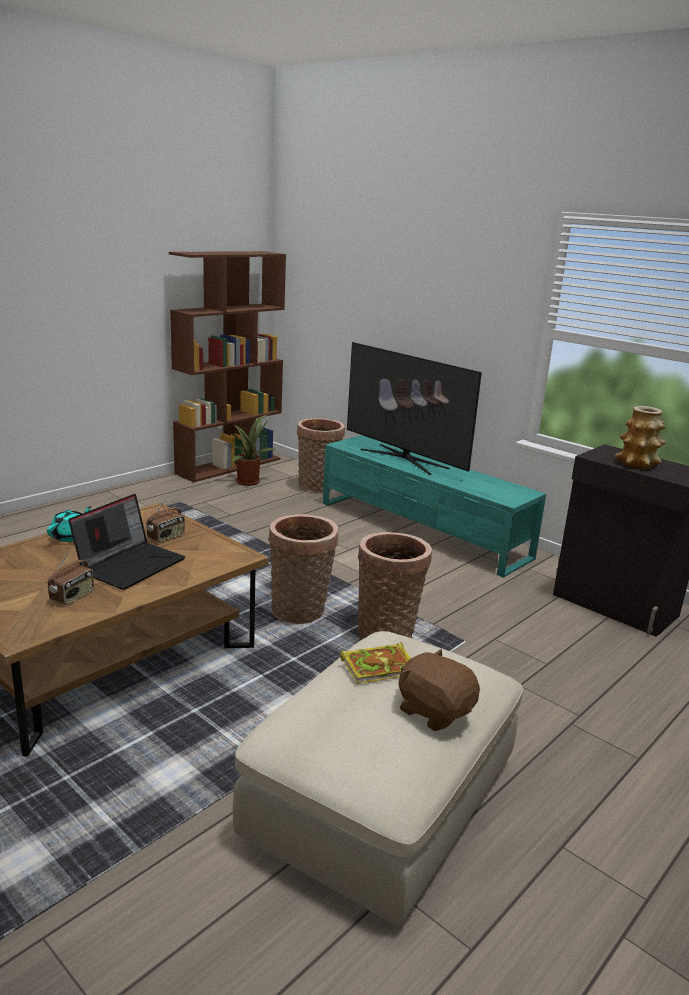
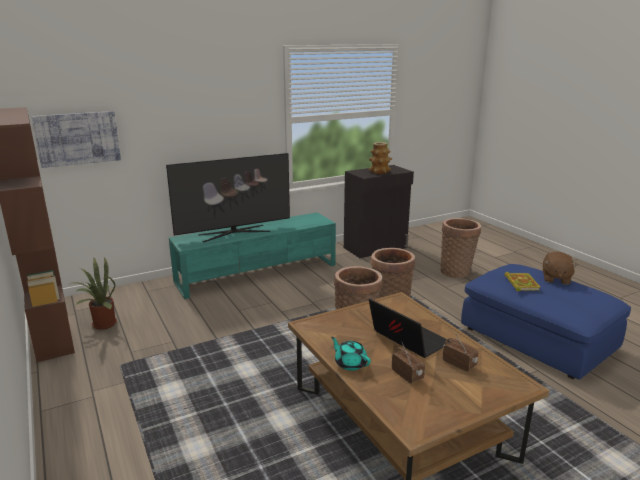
camera: 70 degrees left, 0 degrees up
radio [147,496,185,543] -> radio moved to [392,343,425,384]
beige ottoman [233,631,523,926] -> blue ottoman [461,264,631,380]
basket [297,418,345,492] -> basket moved to [441,218,481,278]
brown plush toy [398,649,480,731] -> brown plush toy turned 45 degrees counterclockwise [543,251,578,285]
none -> picture [31,111,121,168]

